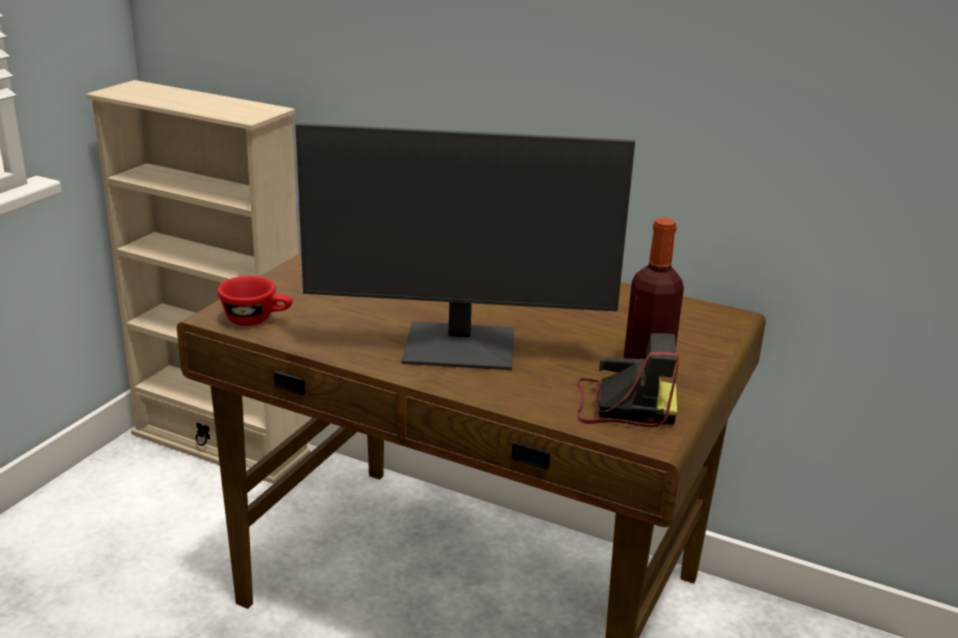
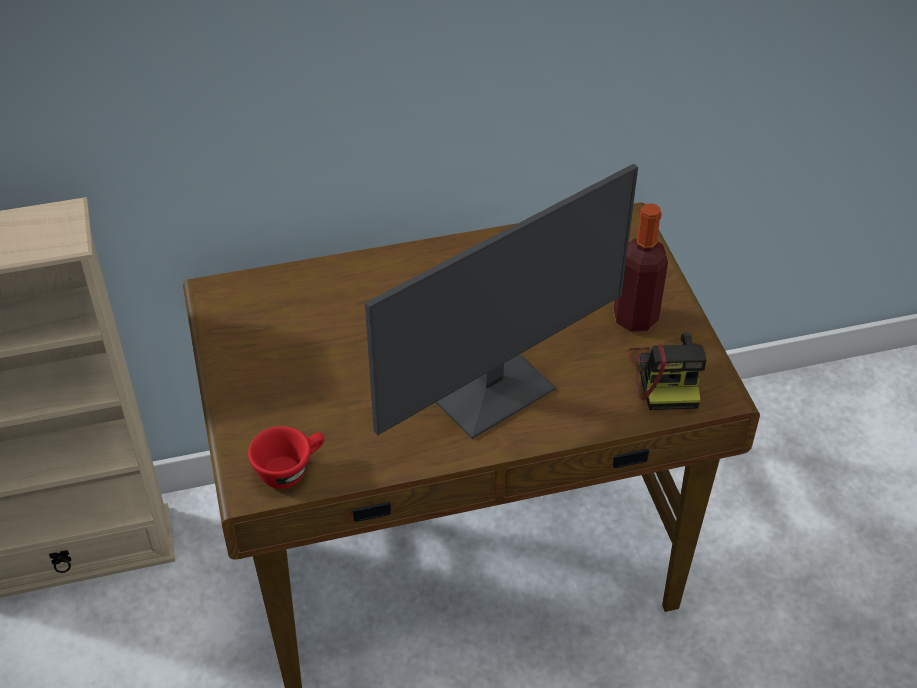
camera: 40 degrees left, 20 degrees up
camera [577,333,679,427] -> camera turned 120 degrees clockwise [628,332,707,410]

